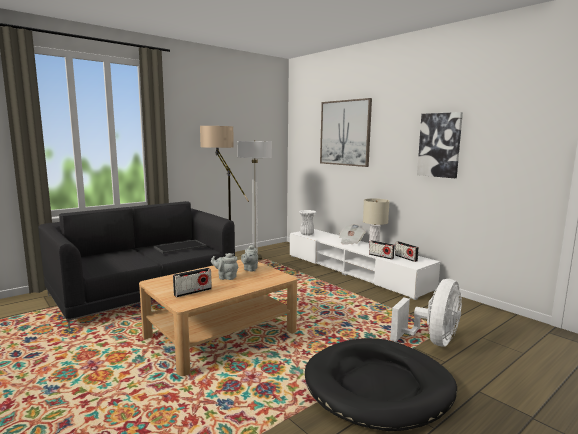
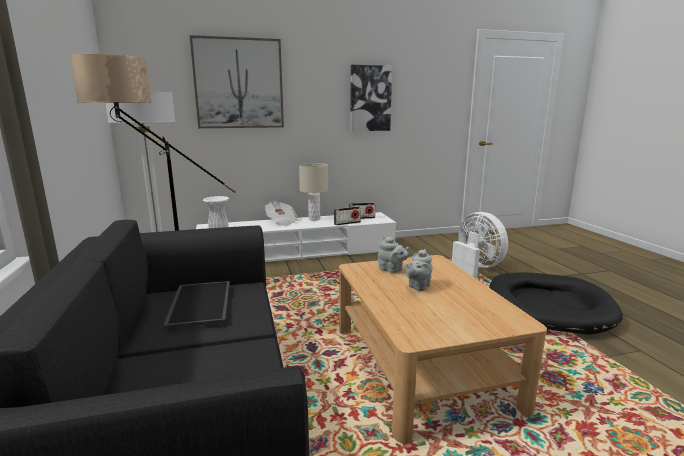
camera: 65 degrees left, 5 degrees up
radio [173,268,212,297] -> none

